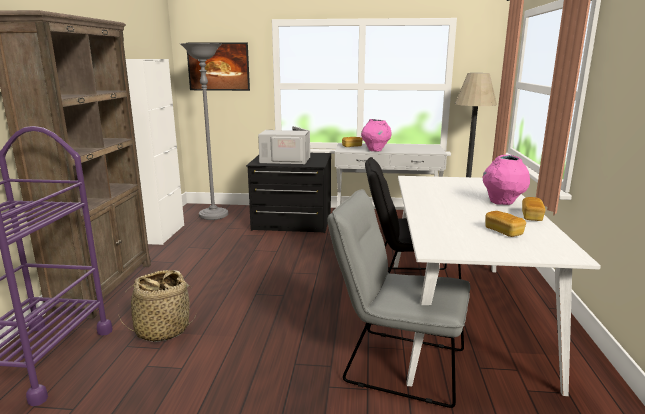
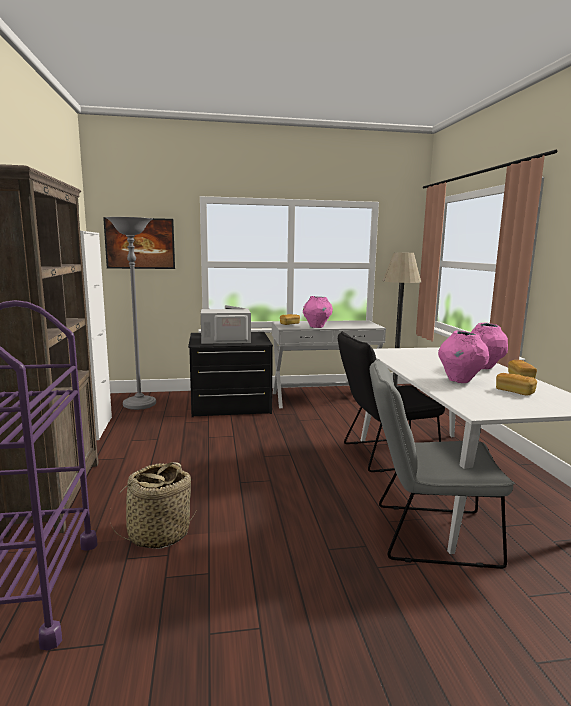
camera: 15 degrees left, 5 degrees down
none -> pink vase [438,331,489,383]

